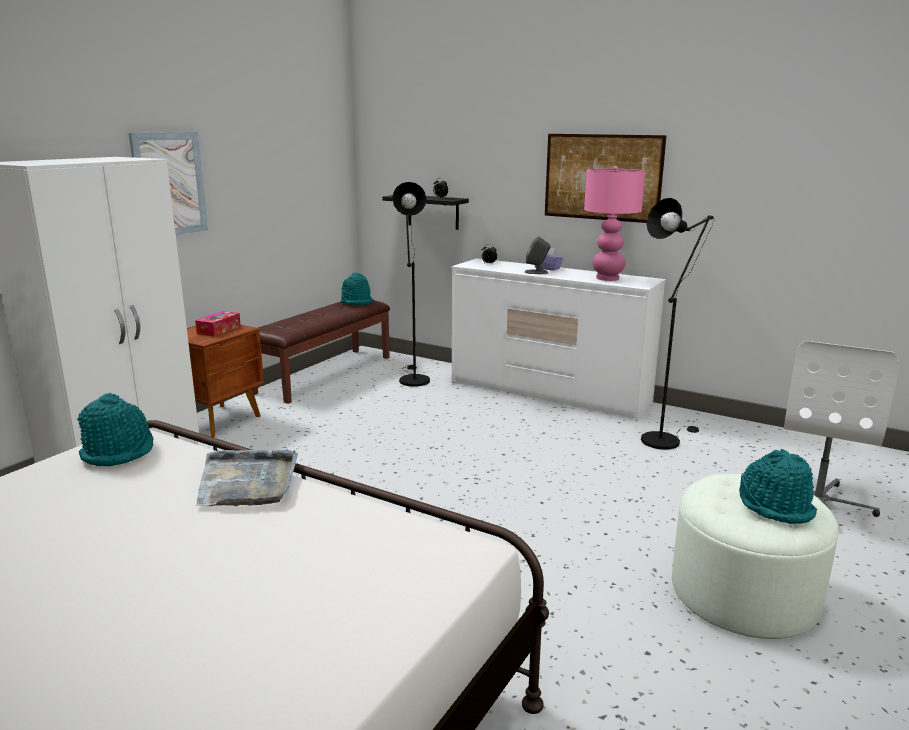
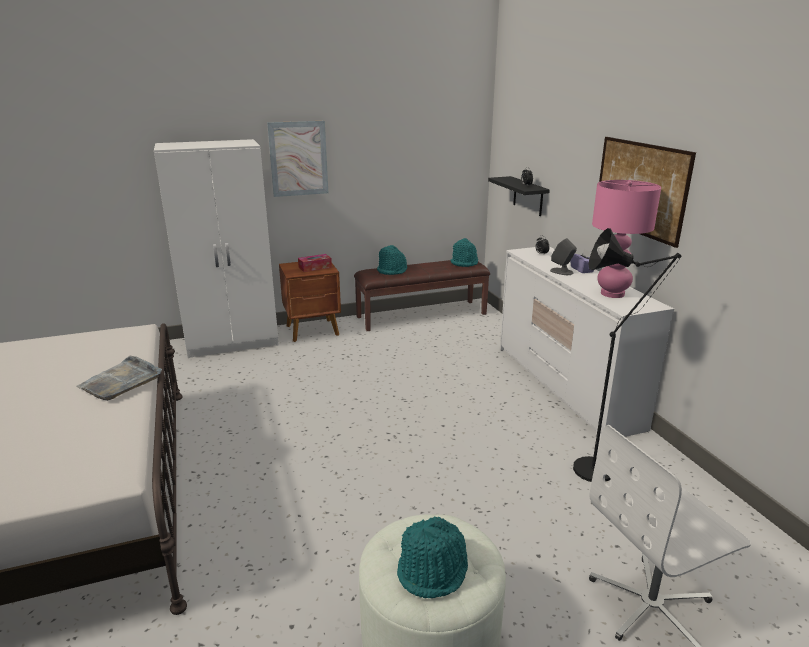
camera: 40 degrees right, 5 degrees up
turquoise hat [77,393,154,466] -> turquoise hat moved to [377,245,407,275]
black floor lamp [392,182,430,387] -> none

